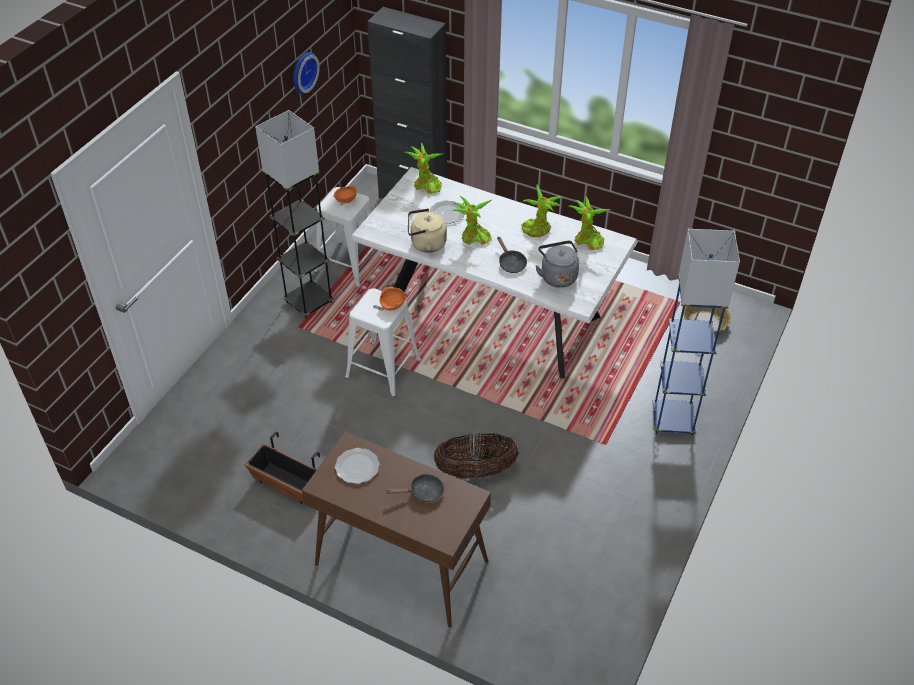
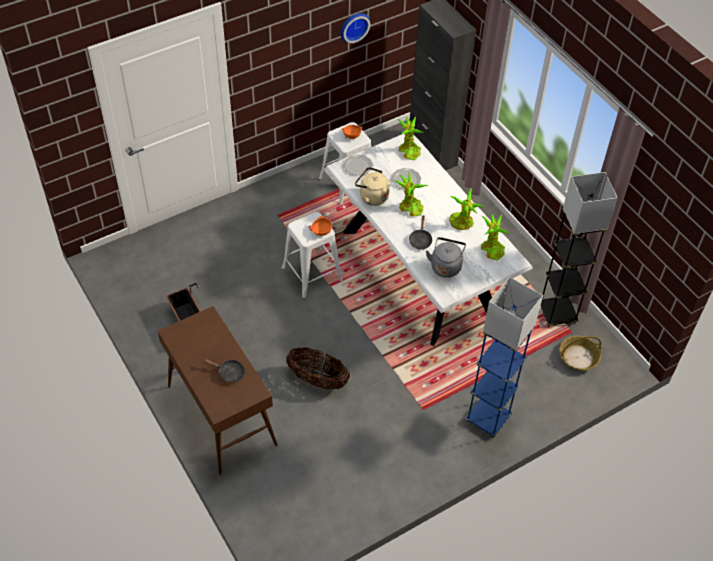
camera: 30 degrees right, 5 degrees up
grey floor lamp [255,110,334,318] -> grey floor lamp moved to [541,172,618,327]
plate [335,448,380,484] -> plate moved to [344,154,373,176]

